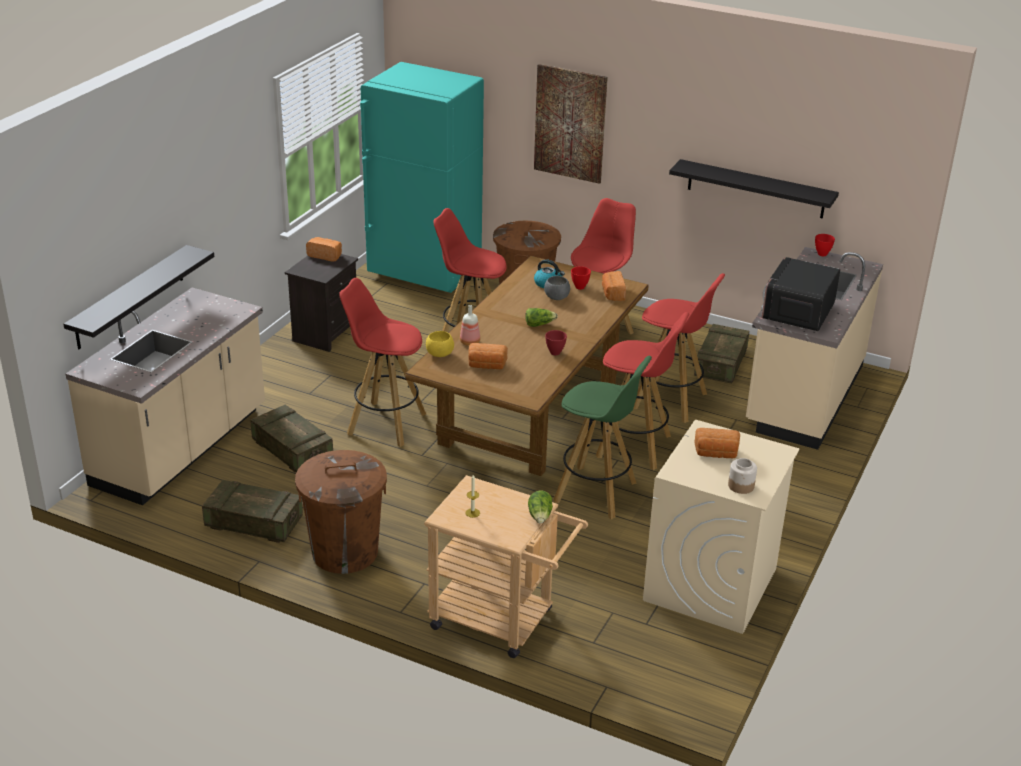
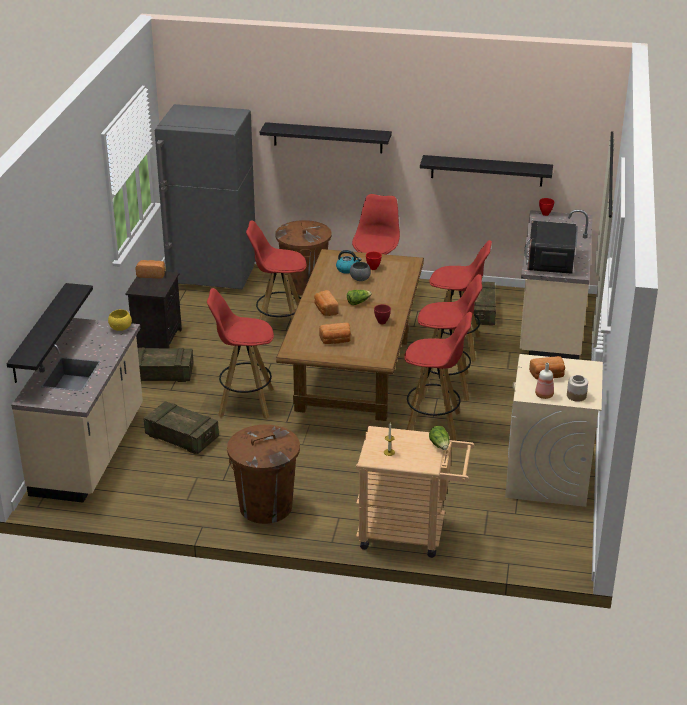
camera: 15 degrees left, 0 degrees up
crate [202,480,303,543] -> crate moved to [138,348,193,382]
turquoise fridge [360,62,484,293] -> grey fridge [155,104,255,289]
yellow bowl [426,331,454,357] -> yellow bowl moved to [108,309,132,331]
bottle [460,305,480,346] -> bottle moved to [535,363,554,399]
picture [534,64,608,184] -> black shelf [260,122,392,153]
green stool [554,356,652,519] -> red stool [404,312,472,441]
bread [602,271,626,301] -> bread moved to [314,290,339,316]

